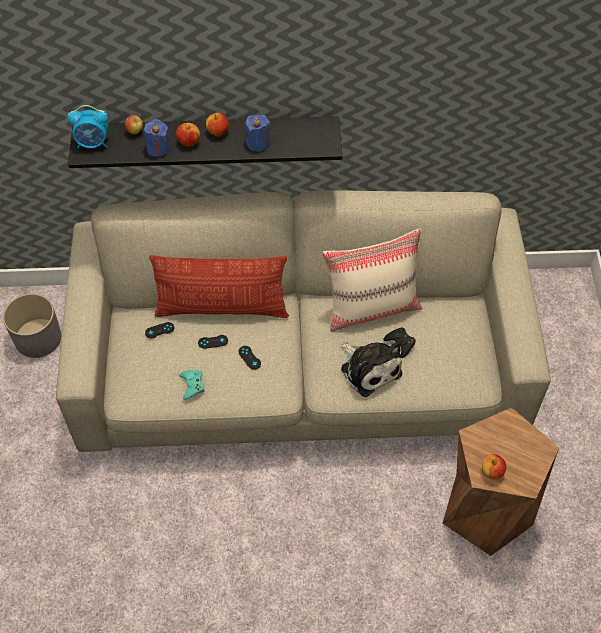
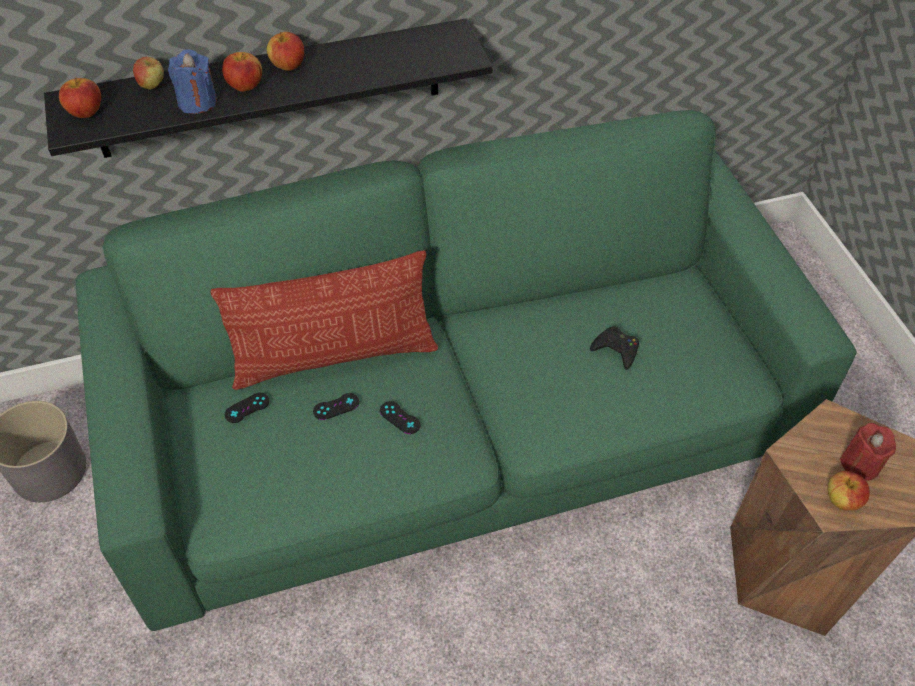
camera: 15 degrees left, 5 degrees down
beige sofa [56,190,551,452] -> green sofa [76,110,857,631]
alarm clock [68,105,108,148] -> apple [59,77,101,118]
turquoise game controller [179,370,205,400] -> none
blue candle [244,115,270,152] -> none
beige pillow [322,228,422,332] -> none
plush toy [341,342,402,397] -> none
none -> red candle [840,423,896,481]

